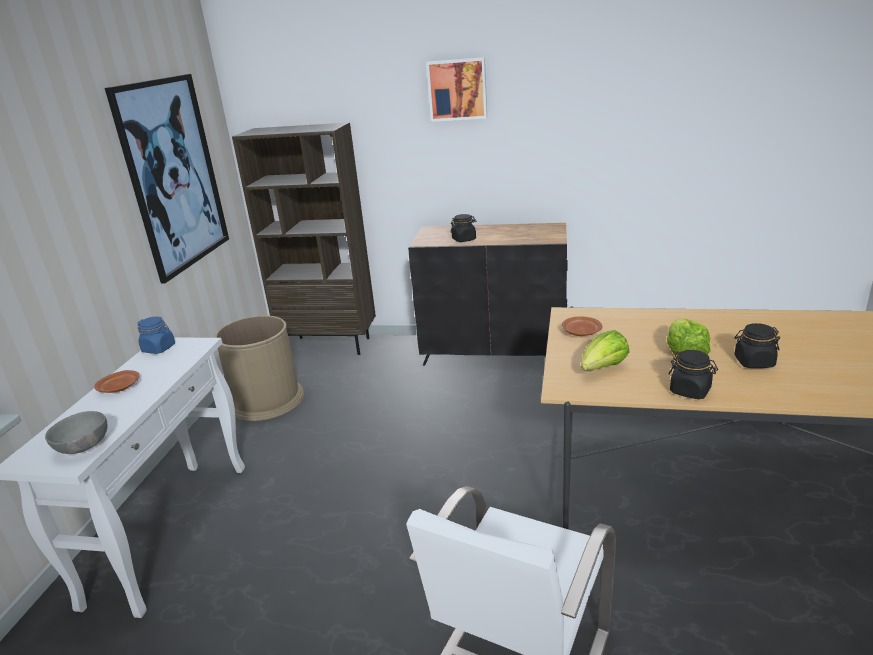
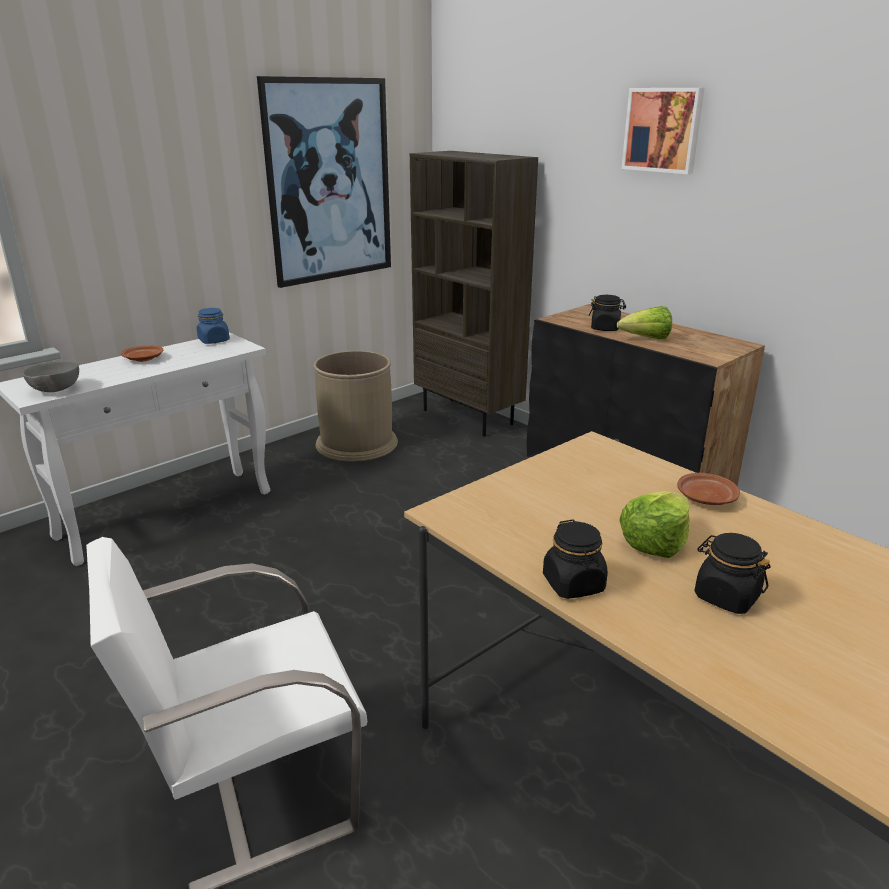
camera: 35 degrees right, 0 degrees up
brown plate [562,316,602,336] -> brown plate moved to [677,473,740,505]
lettuce [582,330,629,371] -> lettuce moved to [617,306,672,339]

